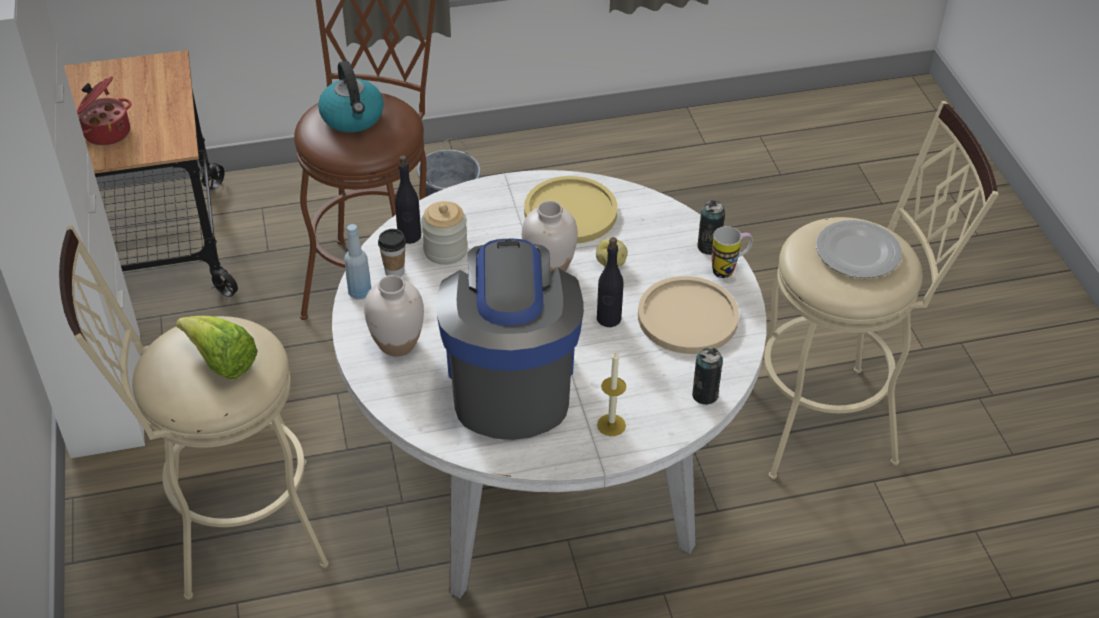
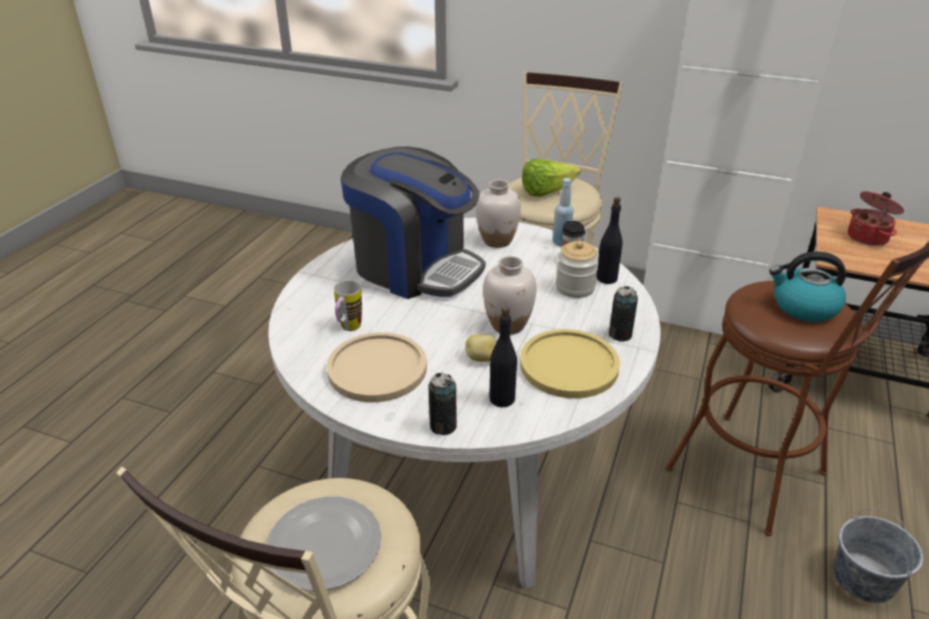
camera: 125 degrees right, 10 degrees down
black bottle [597,237,623,327] -> black bottle moved to [489,306,517,407]
candle [597,352,626,436] -> none
can [692,347,723,405] -> can moved to [609,286,638,342]
mug [712,226,753,278] -> mug moved to [334,280,362,331]

